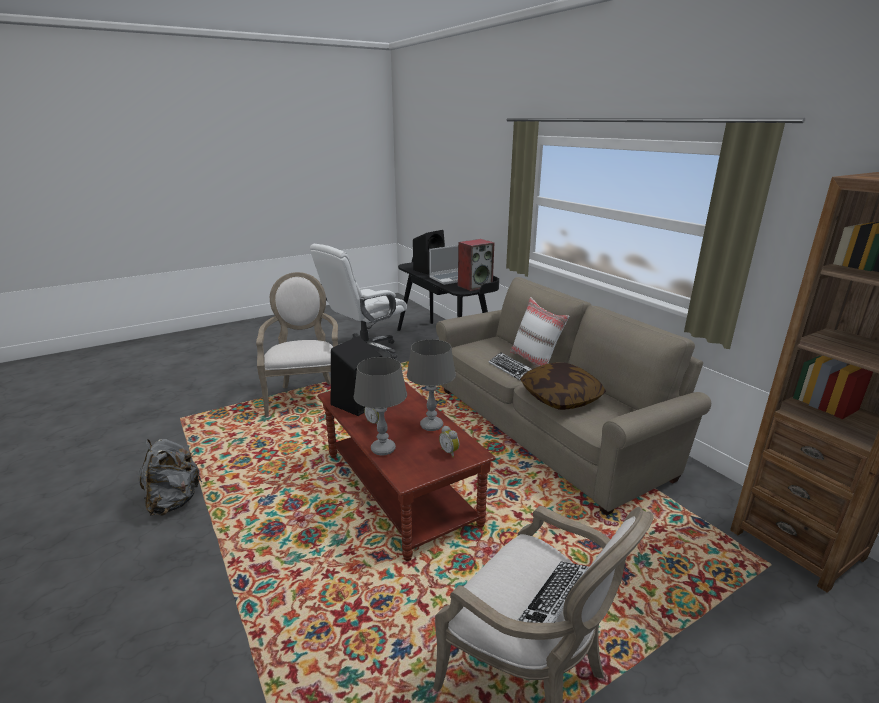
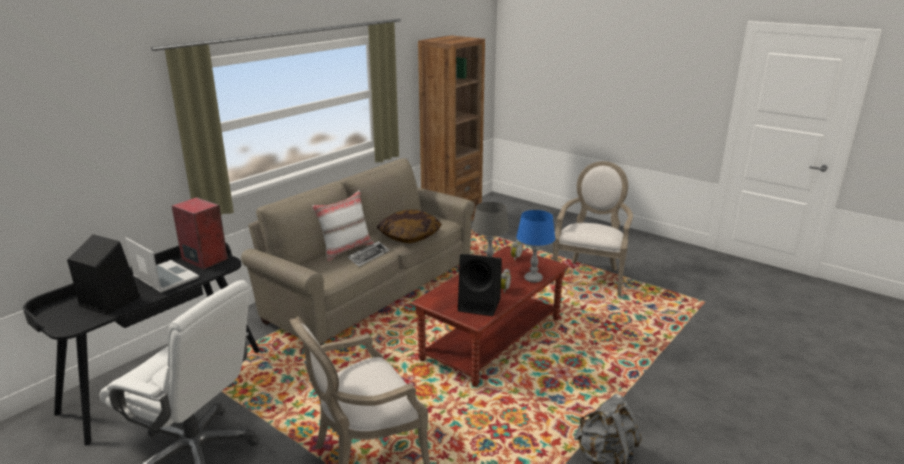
camera: 110 degrees left, 0 degrees up
grey table lamp [354,357,407,455] -> blue table lamp [516,210,555,283]
keyboard [517,561,589,623] -> none

